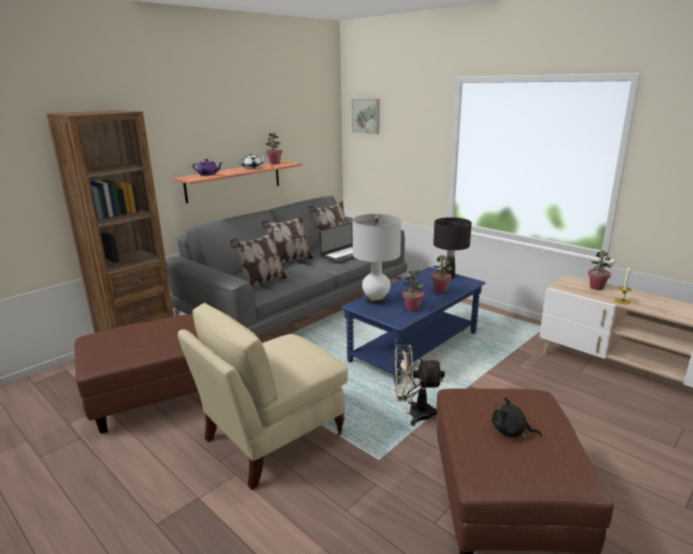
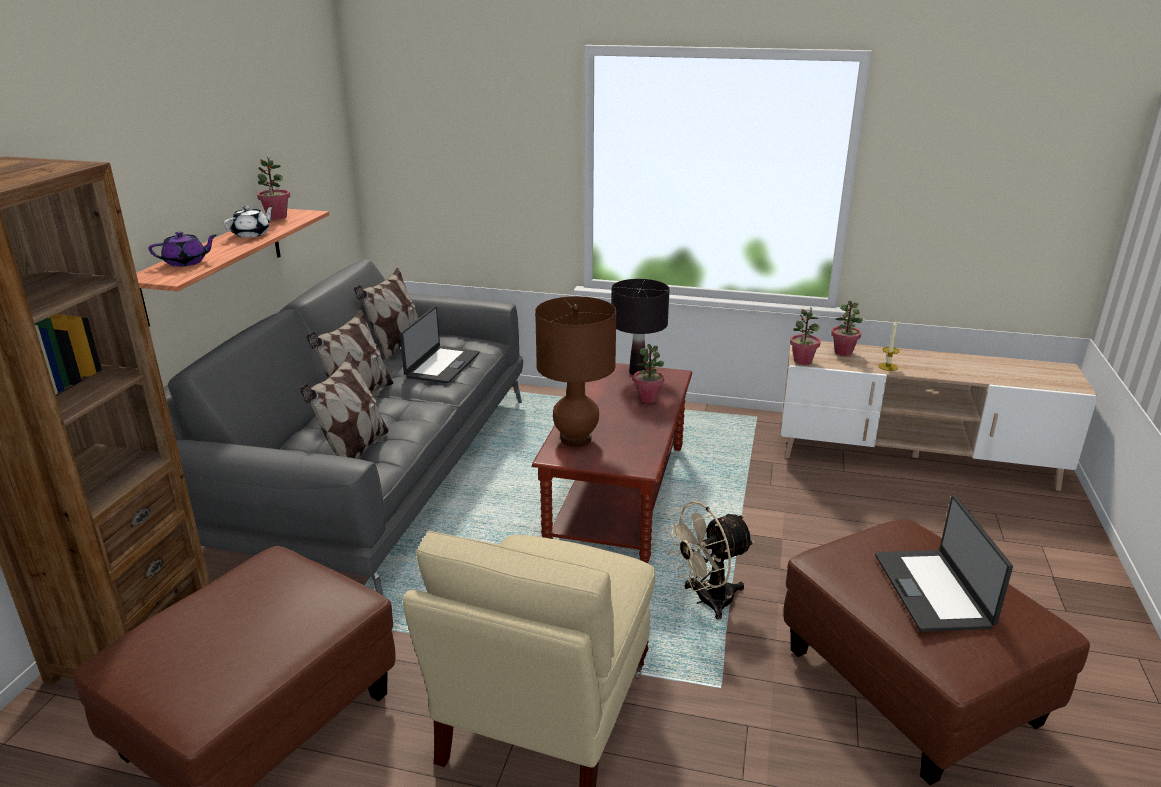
camera: 30 degrees left, 5 degrees up
blue coffee table [340,267,485,384] -> brown coffee table [532,363,692,563]
picture [352,99,380,134] -> none
white table lamp [352,214,401,304] -> brown table lamp [535,296,617,447]
potted plant [403,270,424,311] -> potted plant moved to [790,308,821,365]
black plush toy [492,397,542,438] -> laptop [875,495,1013,632]

